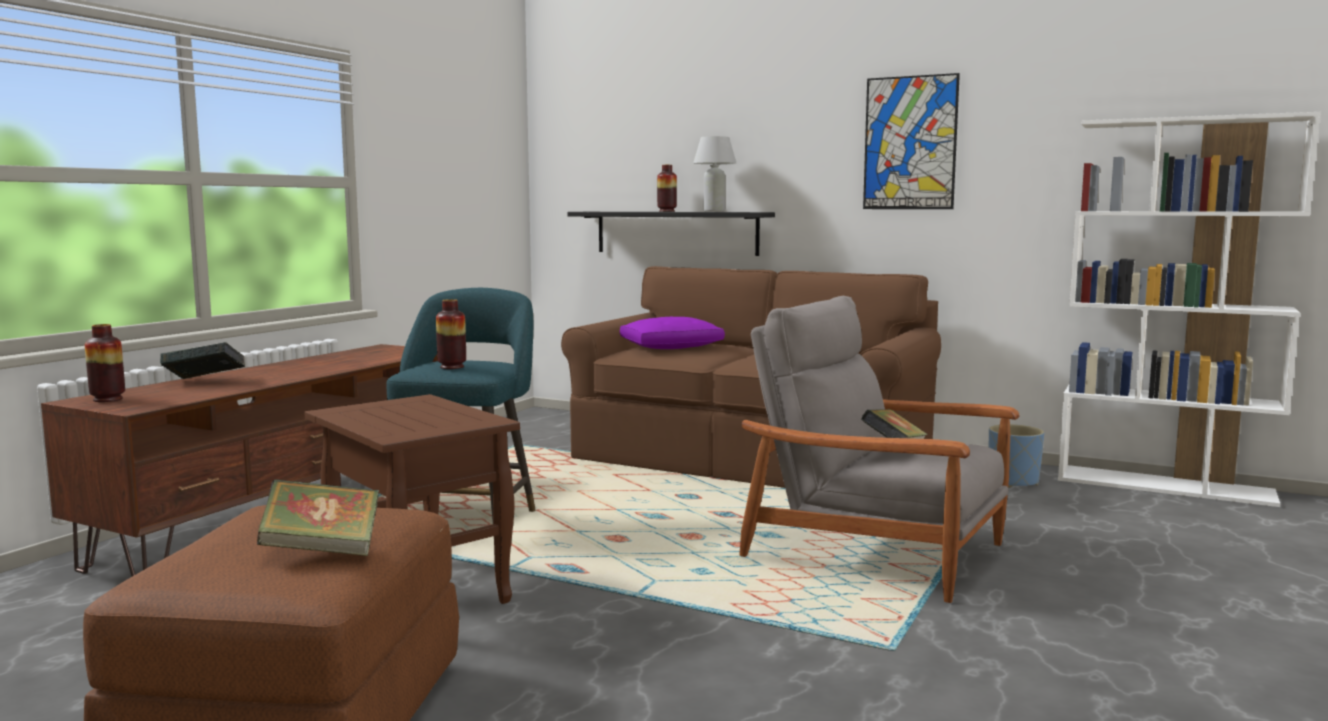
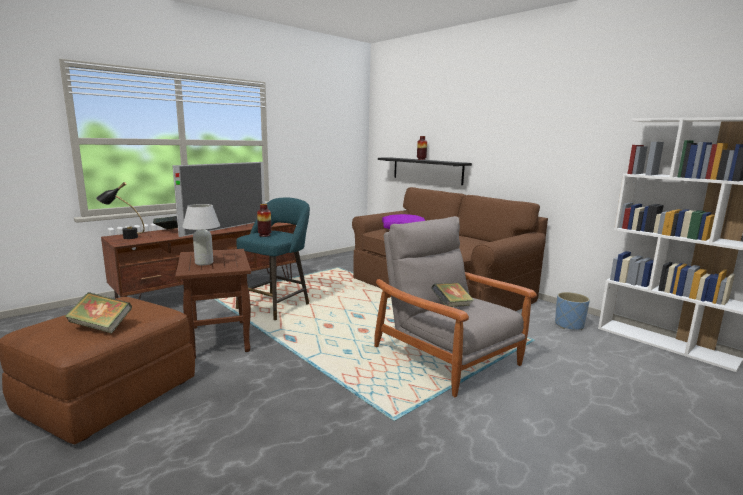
camera: 20 degrees right, 5 degrees up
vase [85,324,125,402] -> black table lamp [96,182,145,239]
white table lamp [693,136,736,212] -> white table lamp moved to [183,204,220,265]
picture [863,73,960,209] -> none
none -> television [173,162,265,237]

